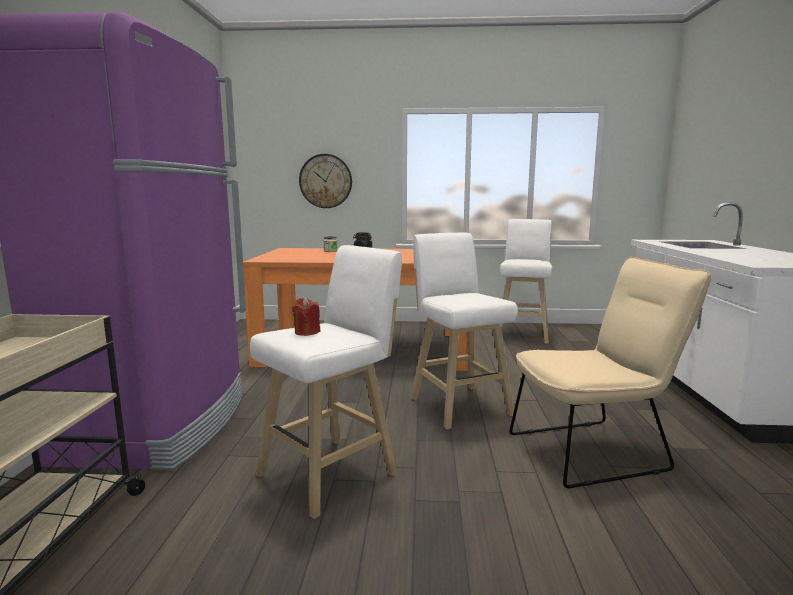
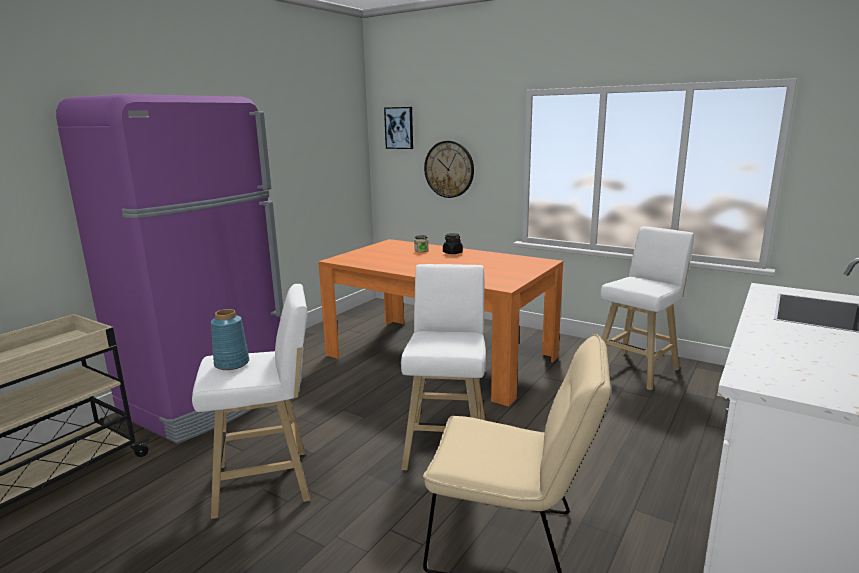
camera: 30 degrees right, 5 degrees up
red candle [292,297,320,336] -> blue vase [211,309,249,370]
none -> picture [384,107,413,149]

